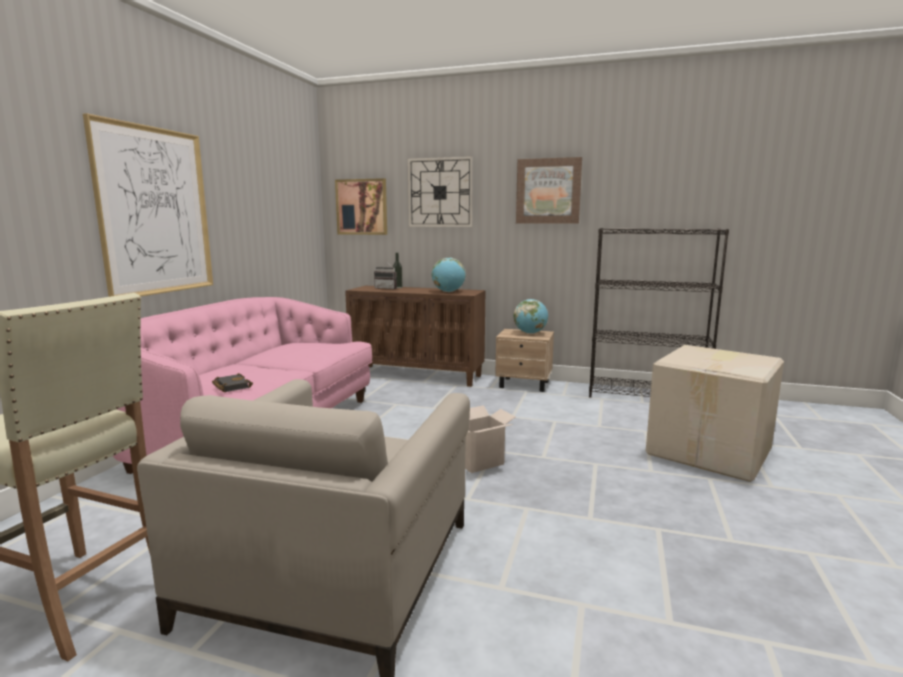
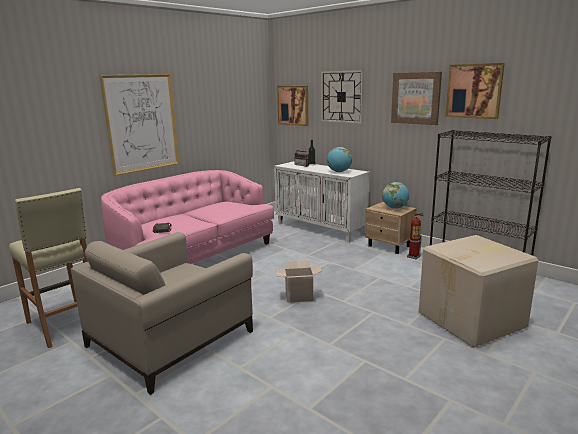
camera: 25 degrees right, 5 degrees up
brown cabinet [345,286,485,387] -> white cabinet [274,161,370,243]
none -> fire extinguisher [407,213,423,259]
none -> picture [445,63,505,119]

